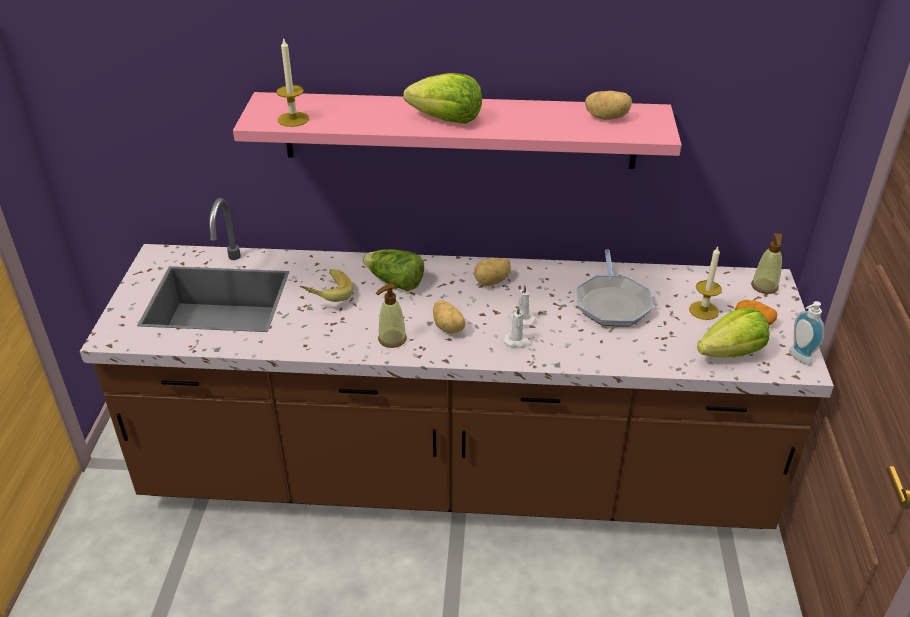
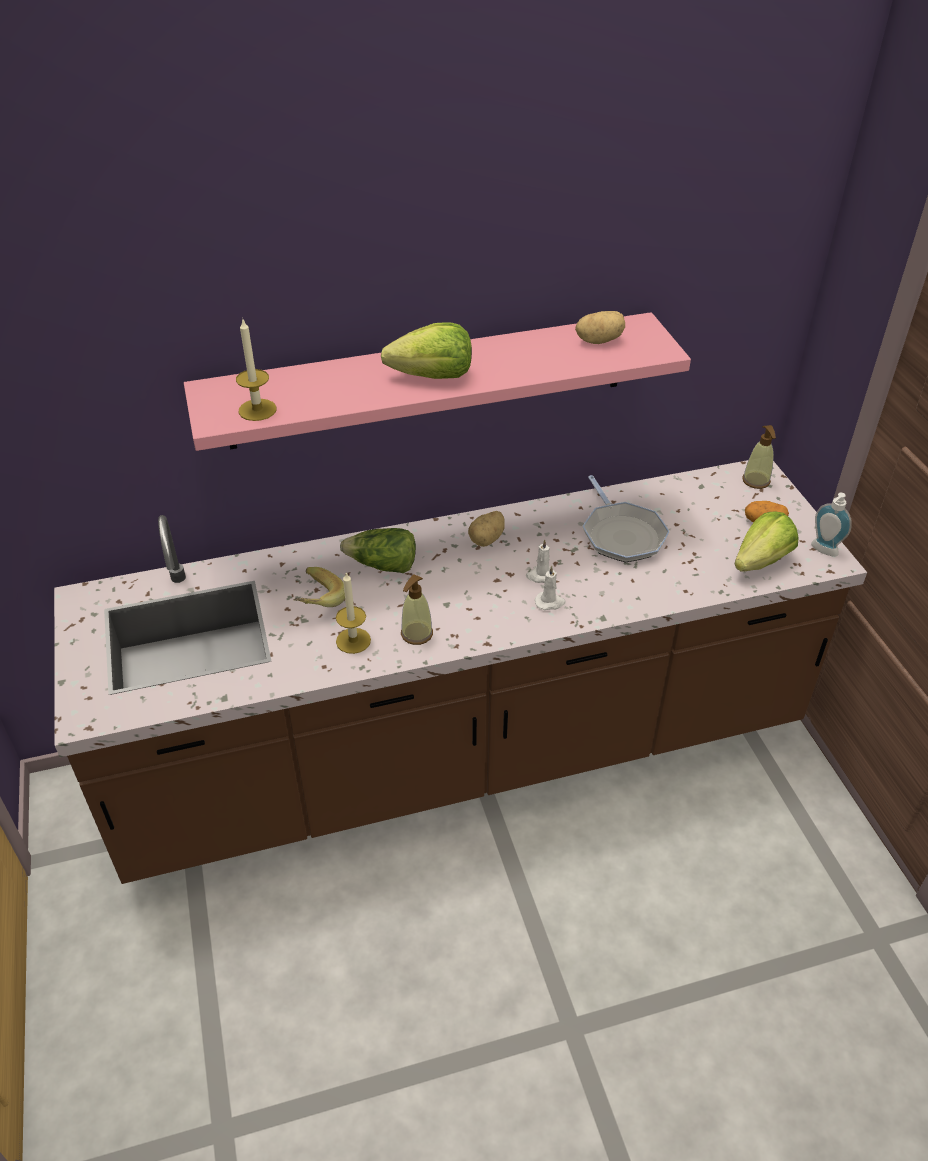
camera: 20 degrees left, 5 degrees up
potato [433,300,465,333] -> none
candle [689,247,722,320] -> candle moved to [336,572,371,654]

